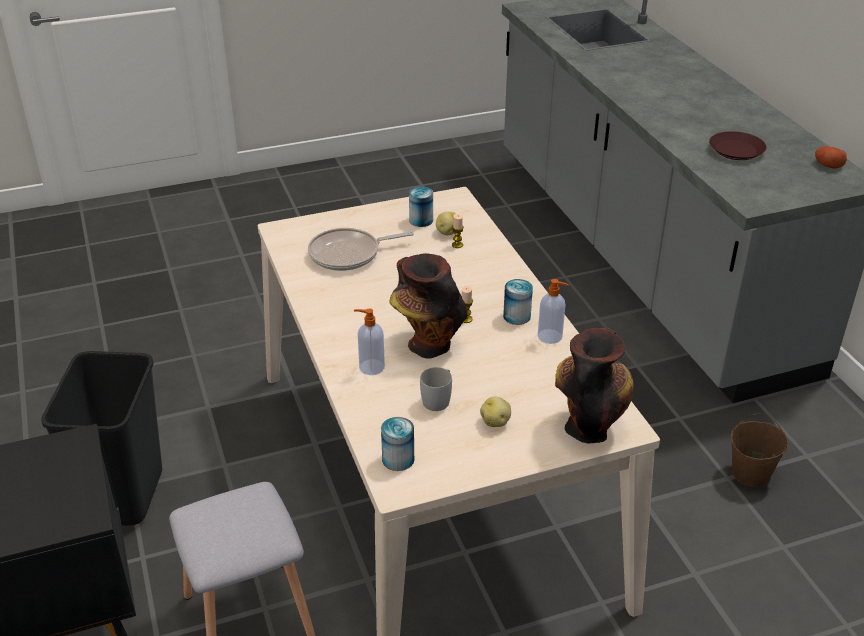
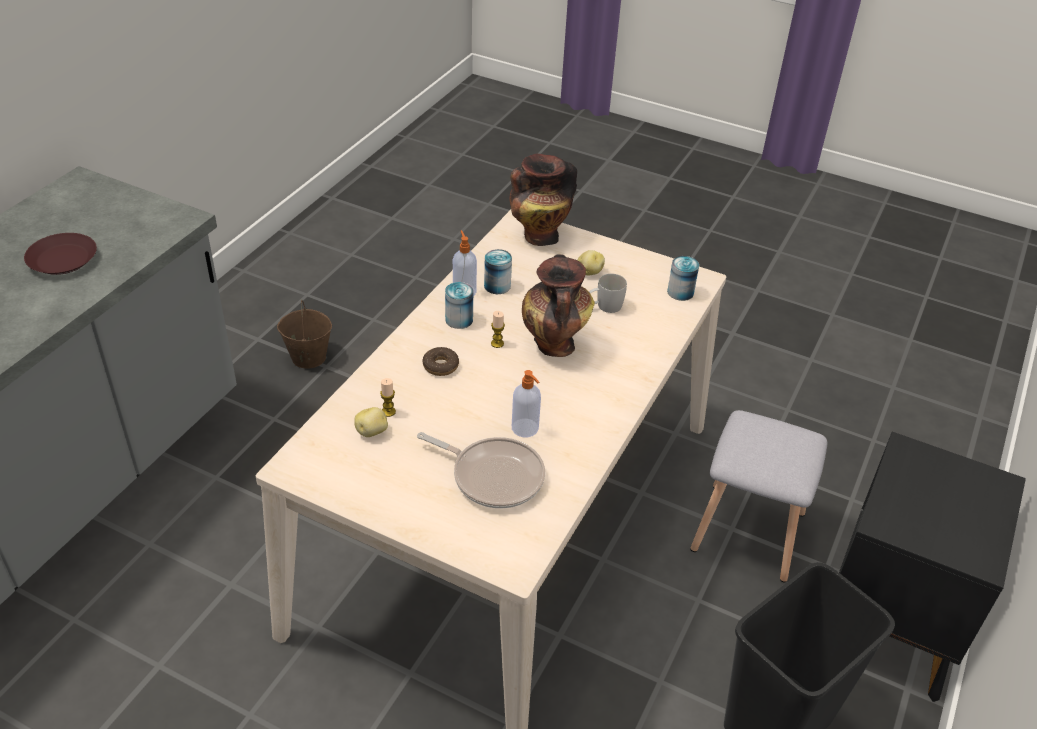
camera: 135 degrees left, 5 degrees up
soap dispenser [354,308,385,375] -> soap dispenser moved to [512,370,541,437]
can [409,187,433,227] -> can moved to [484,249,512,294]
potato [815,146,847,169] -> none
none -> donut [423,347,459,376]

